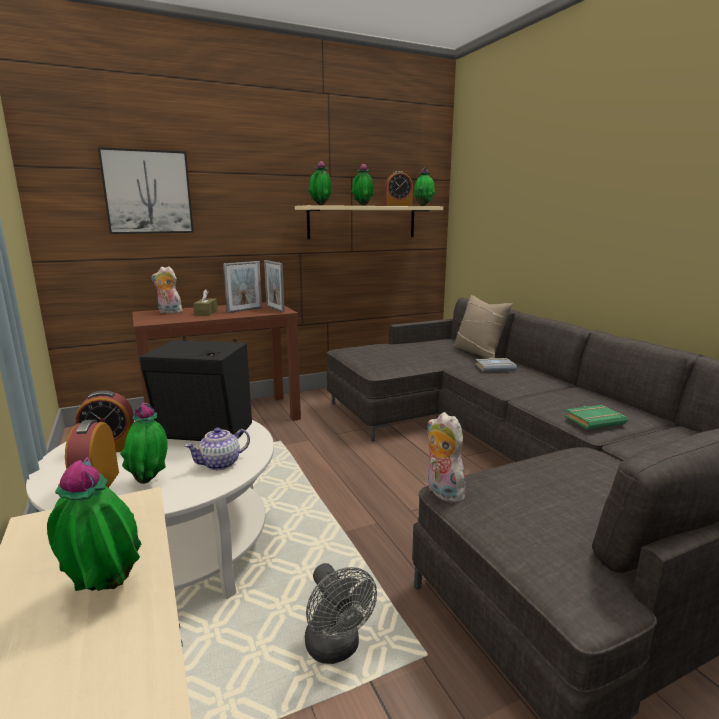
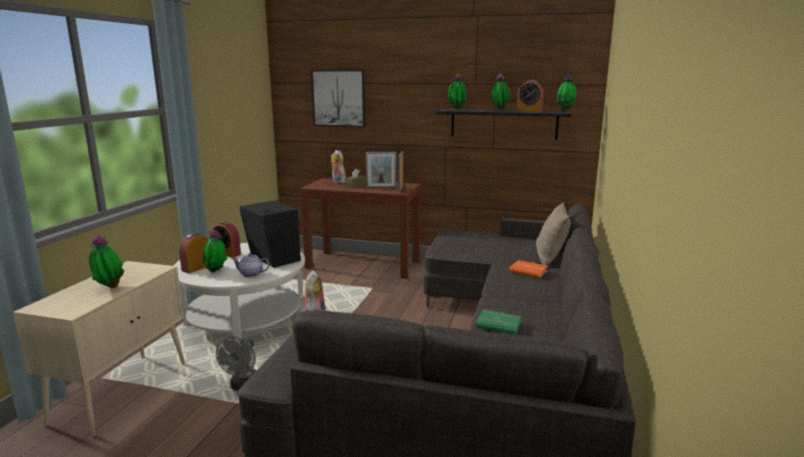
camera: 40 degrees right, 0 degrees up
beige shelf [295,205,443,240] -> black shelf [436,109,572,139]
grey book [475,358,517,372] -> orange book [509,260,548,278]

